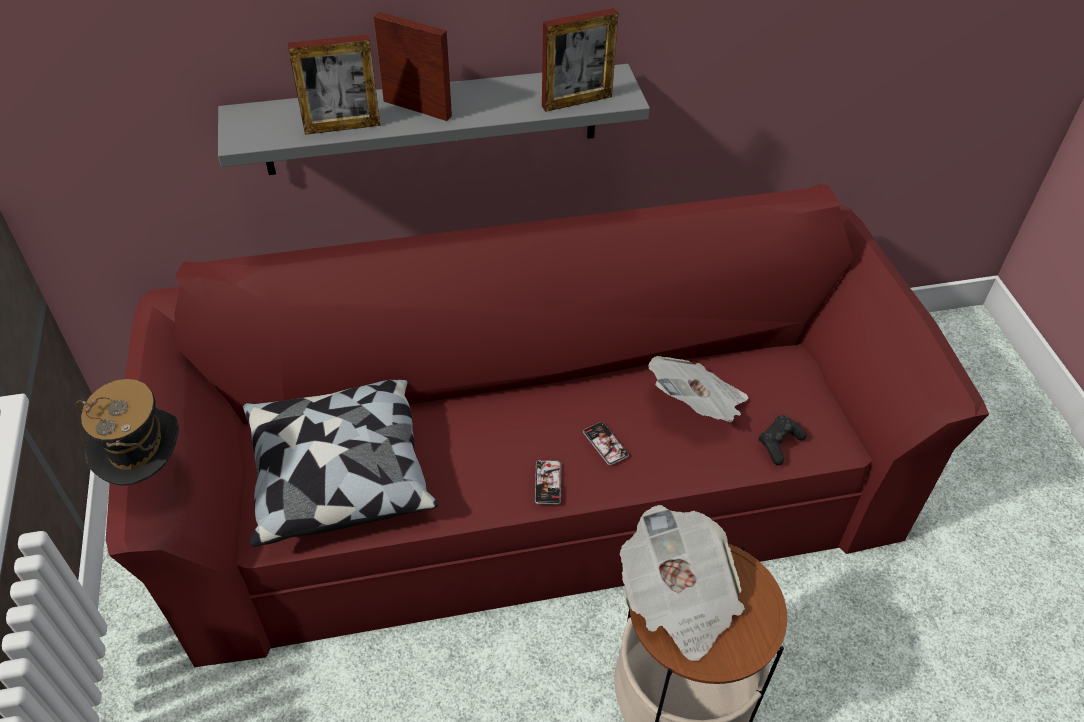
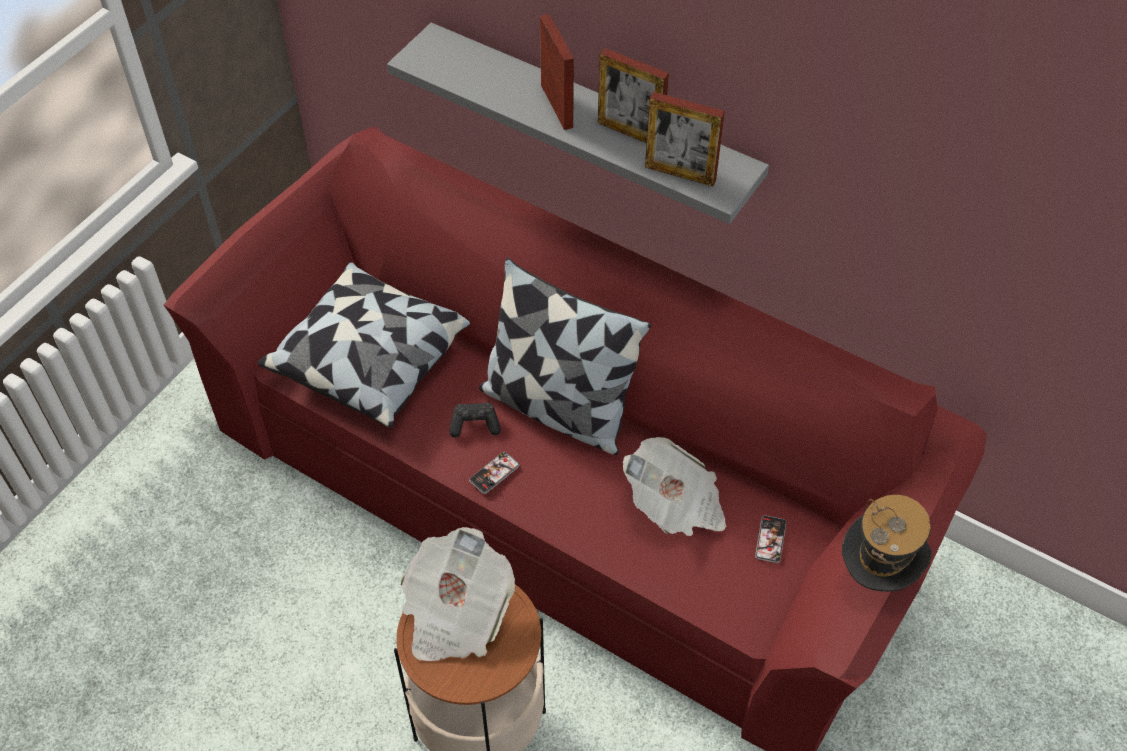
camera: 45 degrees right, 5 degrees up
hat [76,379,179,486] -> hat moved to [842,495,932,592]
picture frame [288,34,380,135] -> picture frame moved to [598,48,669,143]
phone [583,422,629,465] -> phone moved to [755,515,786,563]
black game controller [758,415,807,465] -> black game controller moved to [449,402,501,438]
none -> pillow [479,258,651,455]

